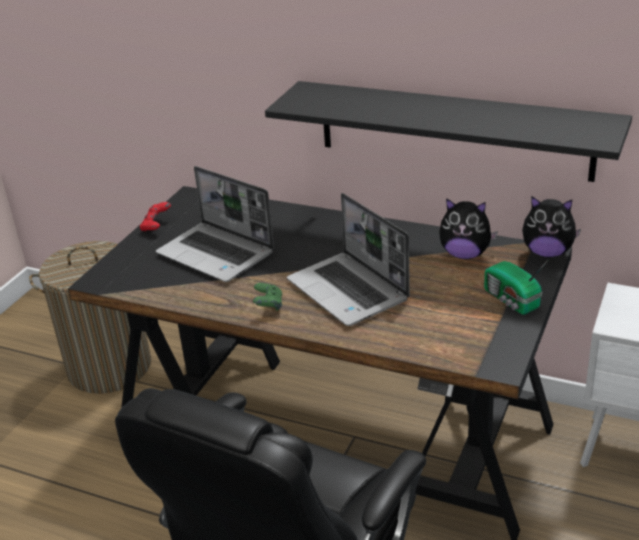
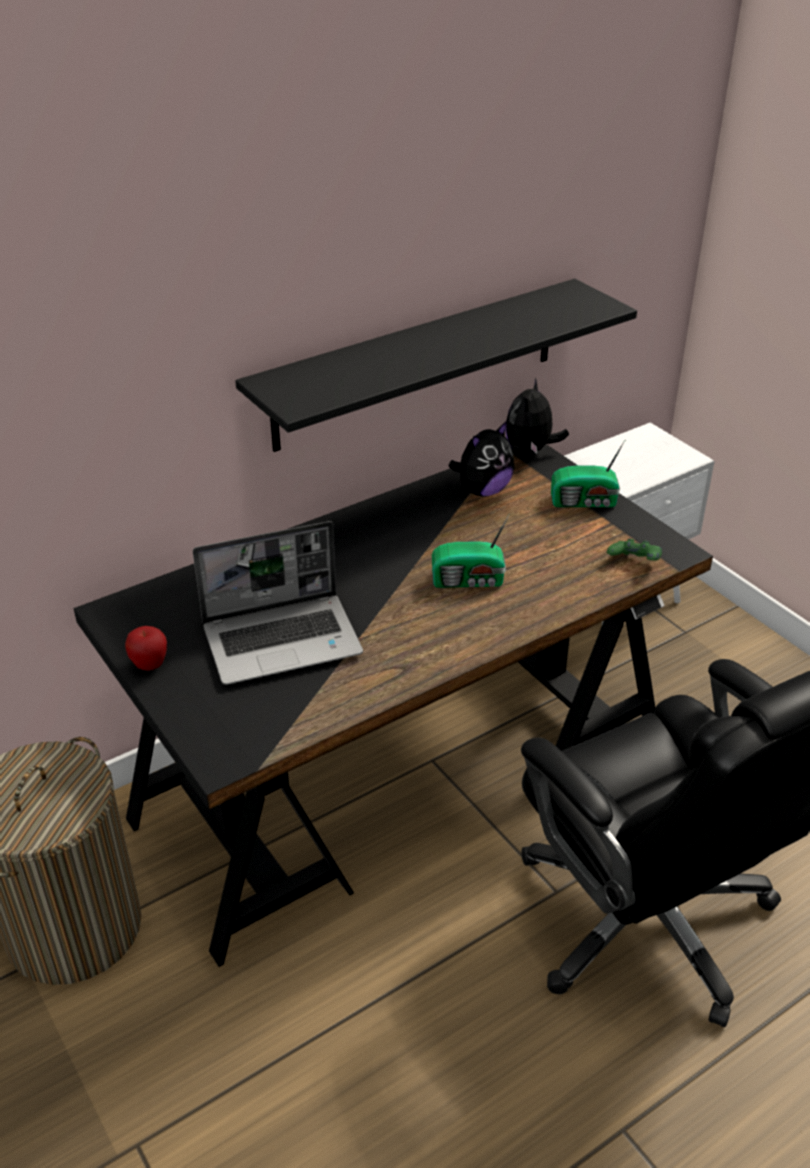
camera: 60 degrees left, 5 degrees up
red game controller [140,202,171,231] -> apple [125,626,167,671]
green game controller [253,283,282,311] -> green game controller moved to [607,538,662,561]
laptop [287,193,410,326] -> radio [432,513,510,588]
plush toy [522,196,581,257] -> plush toy turned 150 degrees clockwise [505,378,569,454]

